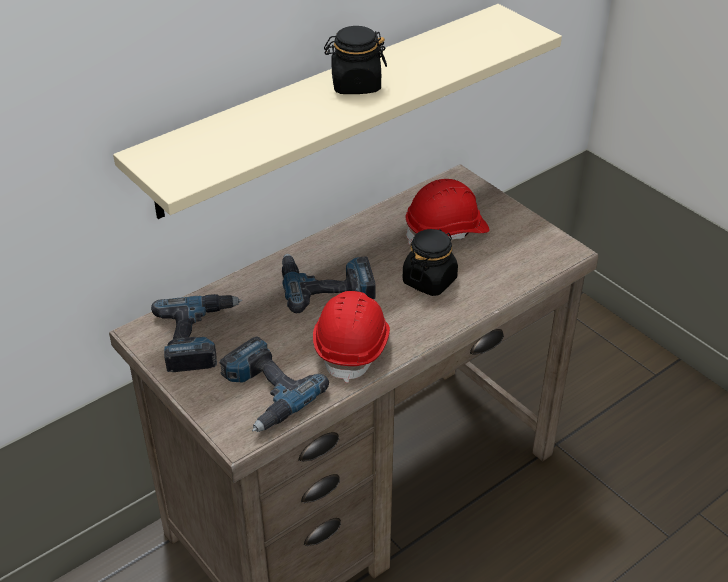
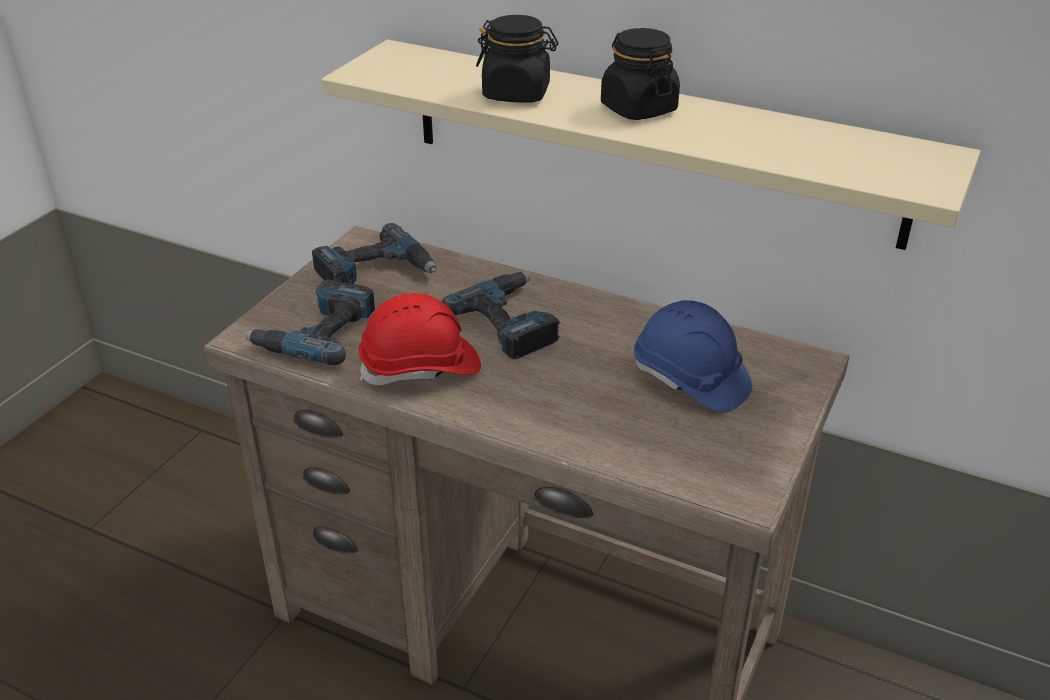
camera: 65 degrees right, 5 degrees down
black jar [403,229,458,296] -> black jar moved to [476,15,558,103]
red hard hat [406,179,490,245] -> blue hard hat [634,300,752,413]

